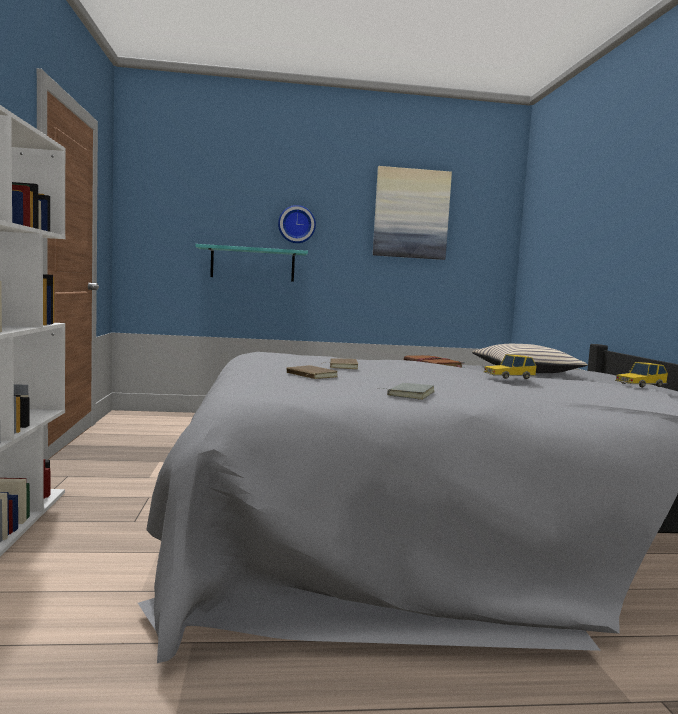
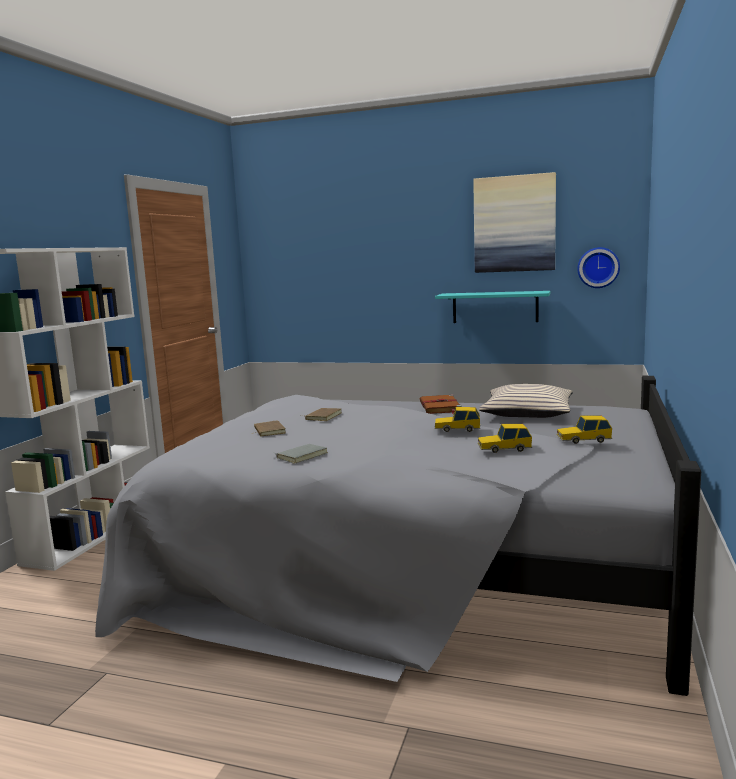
camera: 25 degrees right, 5 degrees up
turquoise shelf [195,244,308,282] -> turquoise shelf moved to [435,291,551,323]
wall clock [278,205,316,243] -> wall clock moved to [577,247,620,288]
none -> toy car [478,424,532,453]

